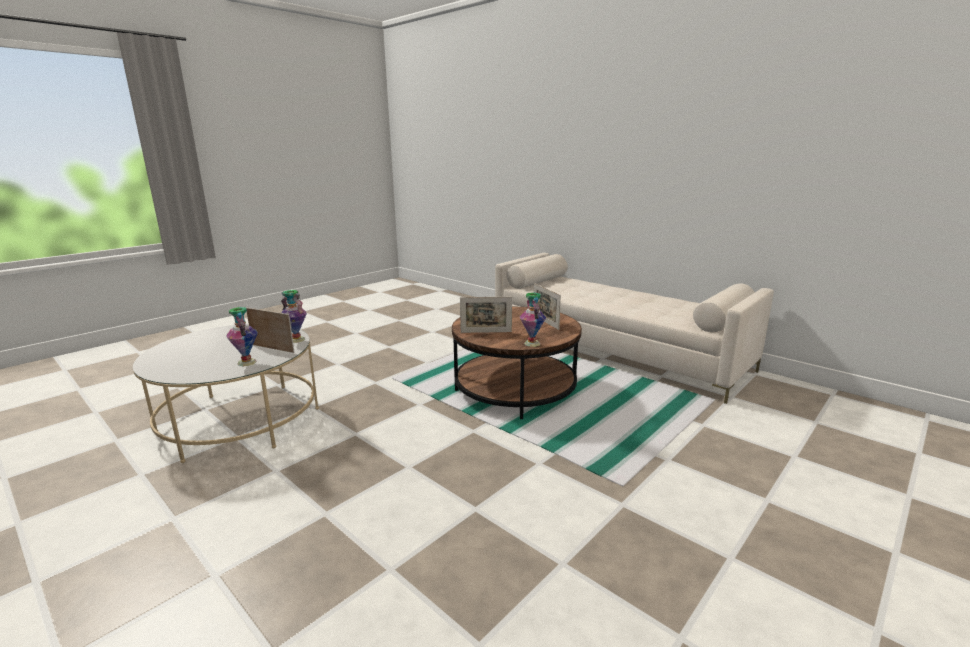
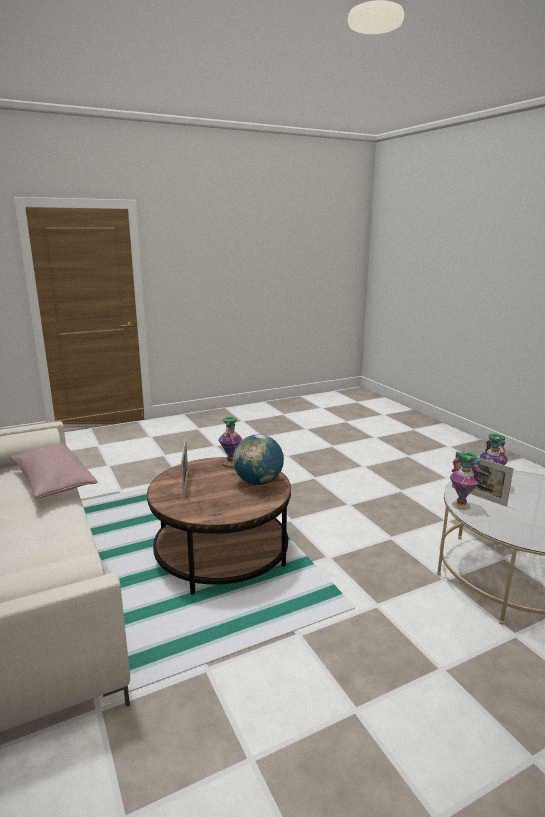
camera: 160 degrees left, 0 degrees up
picture frame [460,297,512,333] -> globe [233,434,284,485]
none -> pink pillow [10,443,97,499]

